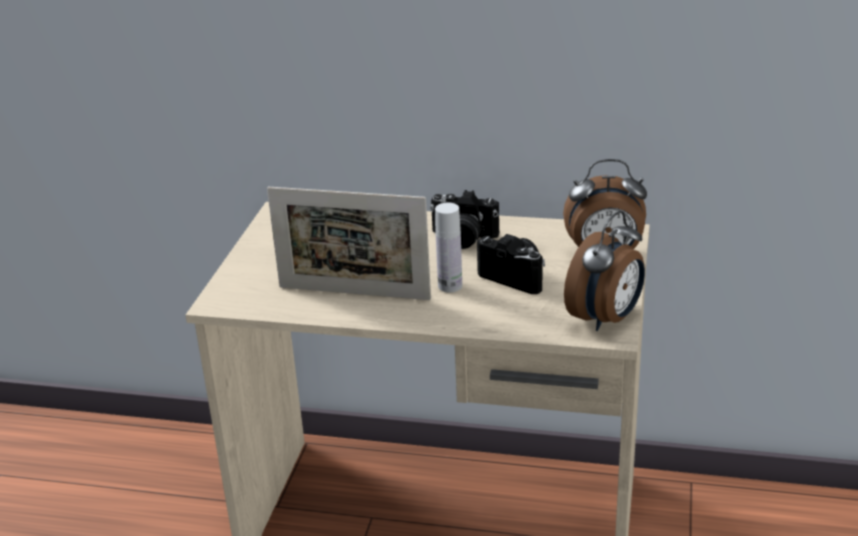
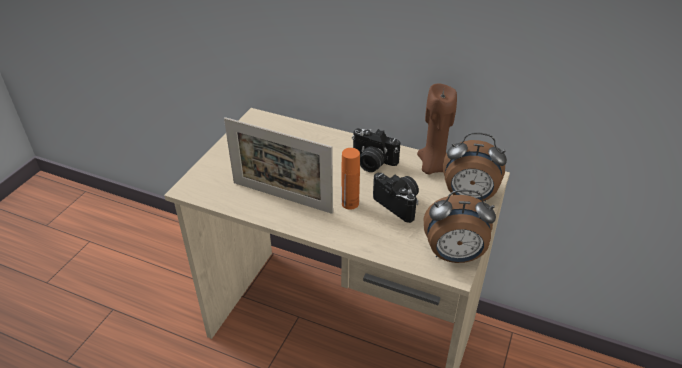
camera: 10 degrees right, 10 degrees up
white bottle [435,203,462,293] -> orange bottle [341,148,360,210]
alarm clock [564,211,645,331] -> alarm clock turned 45 degrees clockwise [424,190,496,263]
none -> brown candle [417,84,457,174]

